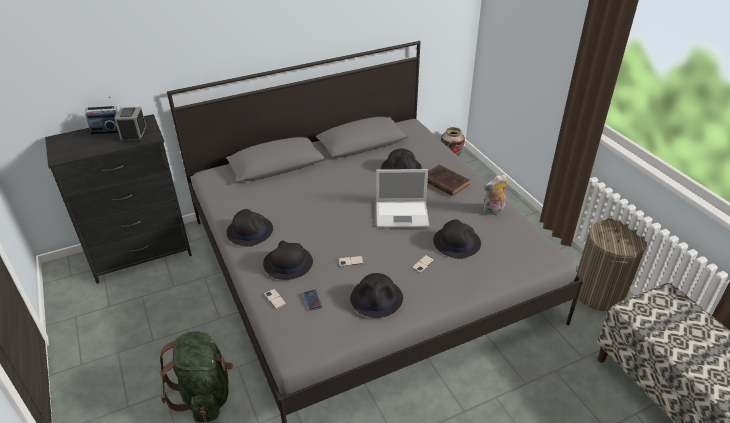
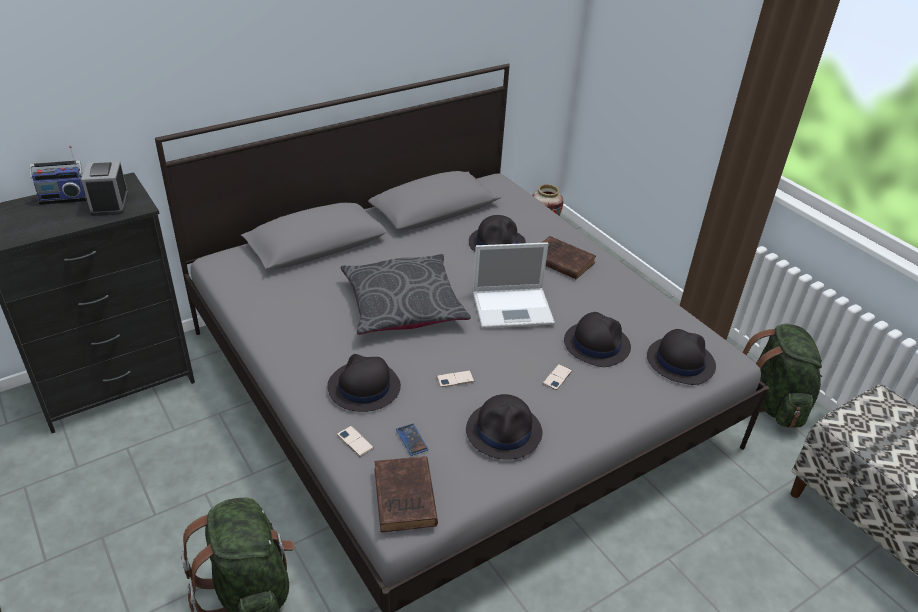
camera: 10 degrees left, 0 degrees up
black hat [226,209,273,247] -> black hat moved to [647,329,716,385]
plush toy [483,174,507,215] -> none
laundry basket [577,218,647,311] -> green backpack [743,324,822,428]
none -> grey pillow [341,254,471,335]
none -> brown book [375,456,438,532]

